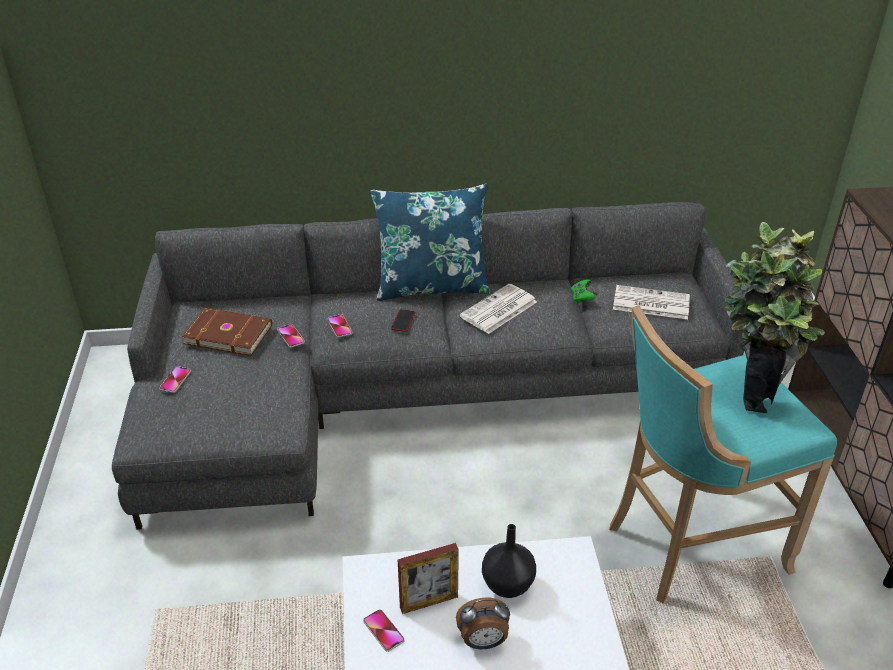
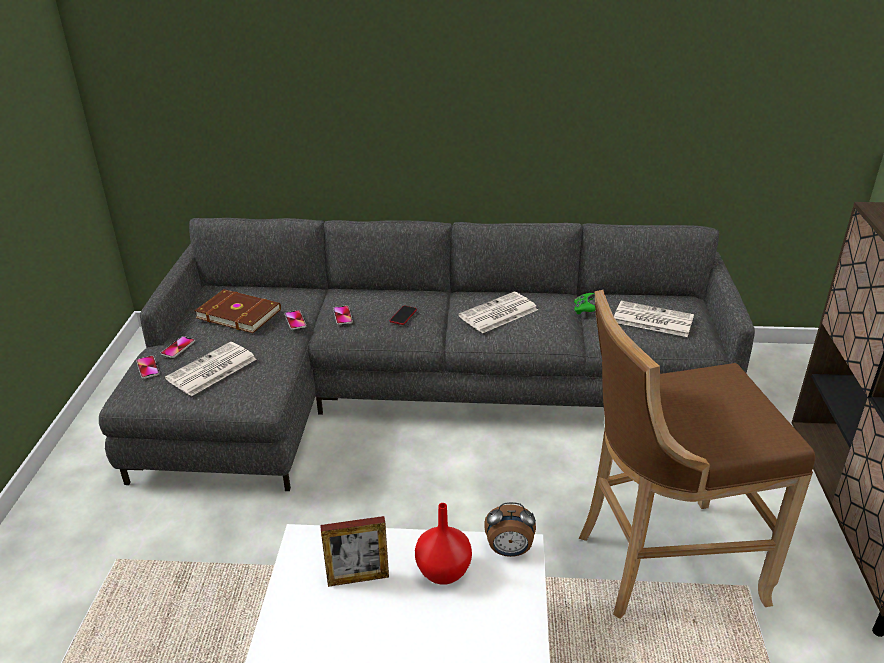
camera: 10 degrees right, 5 degrees down
phone [363,609,404,652] -> phone moved to [136,356,160,379]
blue pillow [370,184,490,301] -> none
alarm clock [456,598,510,649] -> alarm clock moved to [484,502,536,557]
black vase [482,524,536,598] -> red vase [415,503,472,585]
turquoise stool [609,305,837,603] -> brown stool [579,290,815,619]
potted plant [725,222,825,413] -> none
none -> newspaper [165,342,257,396]

